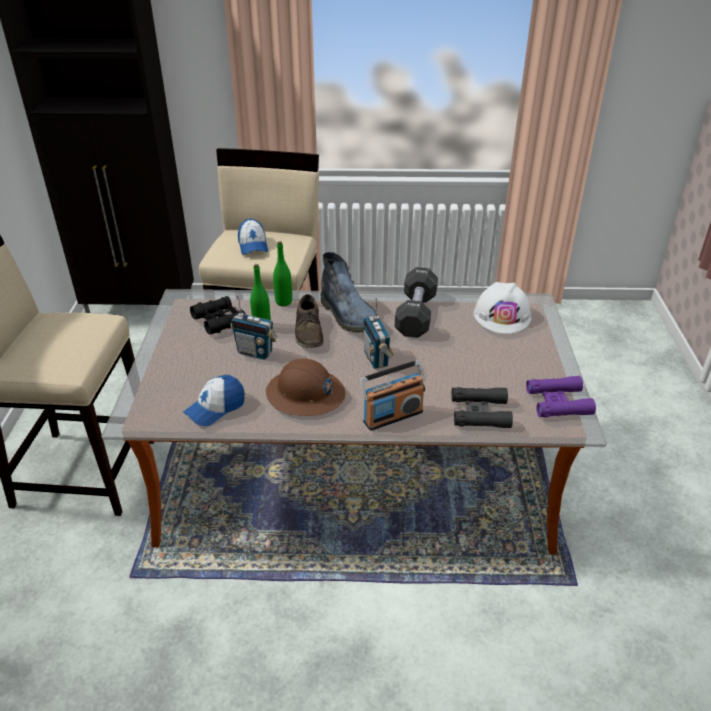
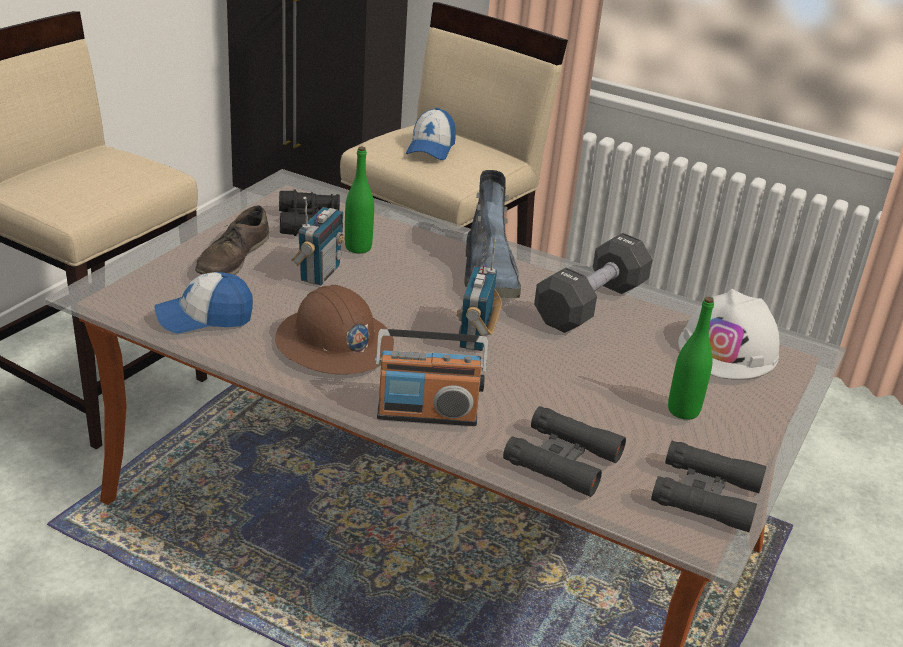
camera: 25 degrees right, 5 degrees down
radio [230,295,277,360] -> radio turned 120 degrees counterclockwise [291,197,345,285]
green bottle [273,241,292,306] -> green bottle moved to [668,297,714,420]
brown shoe [295,294,324,348] -> brown shoe moved to [195,205,269,275]
purple binoculars [526,376,596,418] -> black binoculars [651,441,767,533]

